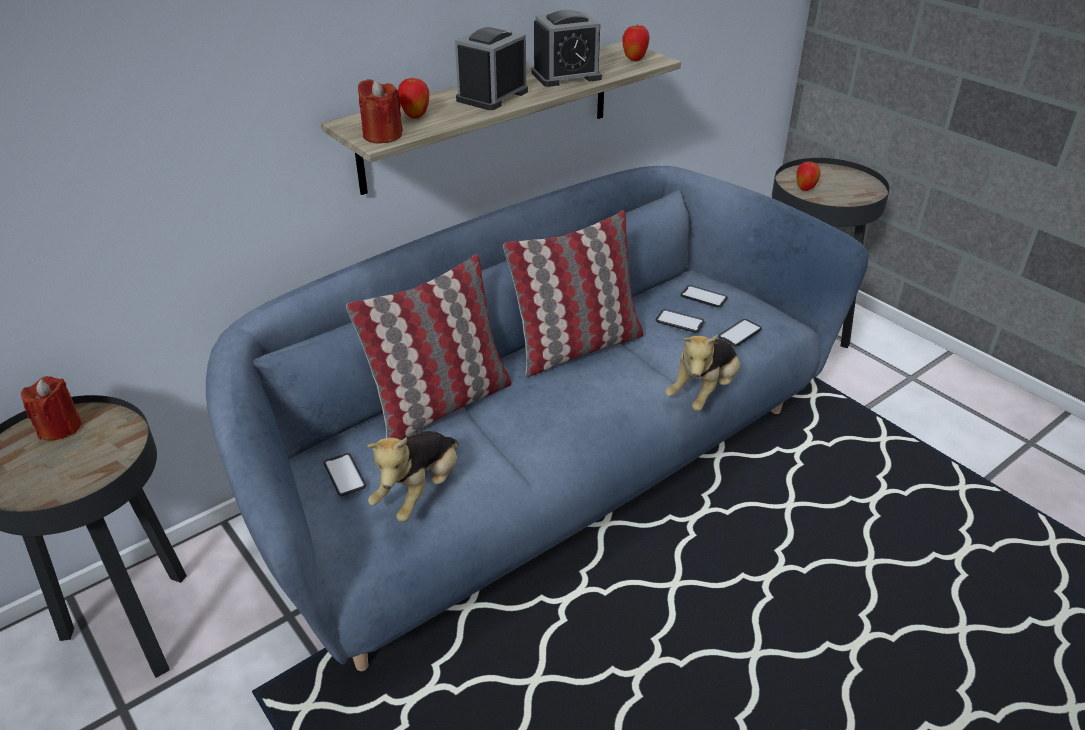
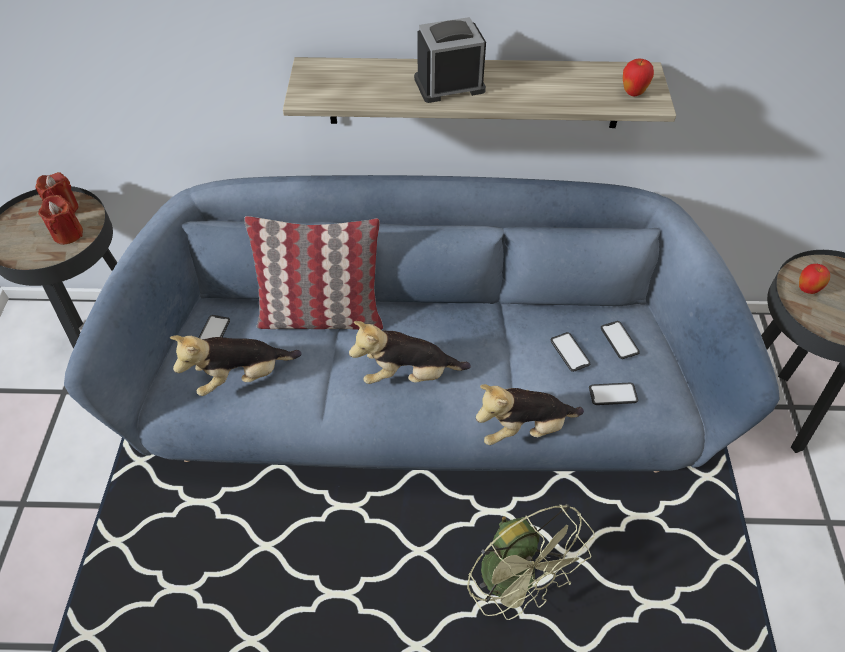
camera: 40 degrees right, 15 degrees up
red candle [358,79,403,143] -> red candle moved to [38,195,83,245]
apple [398,78,429,119] -> none
pillow [503,210,643,377] -> none
alarm clock [531,10,602,87] -> none
none -> plush toy [349,321,471,384]
none -> green fan [467,504,595,620]

